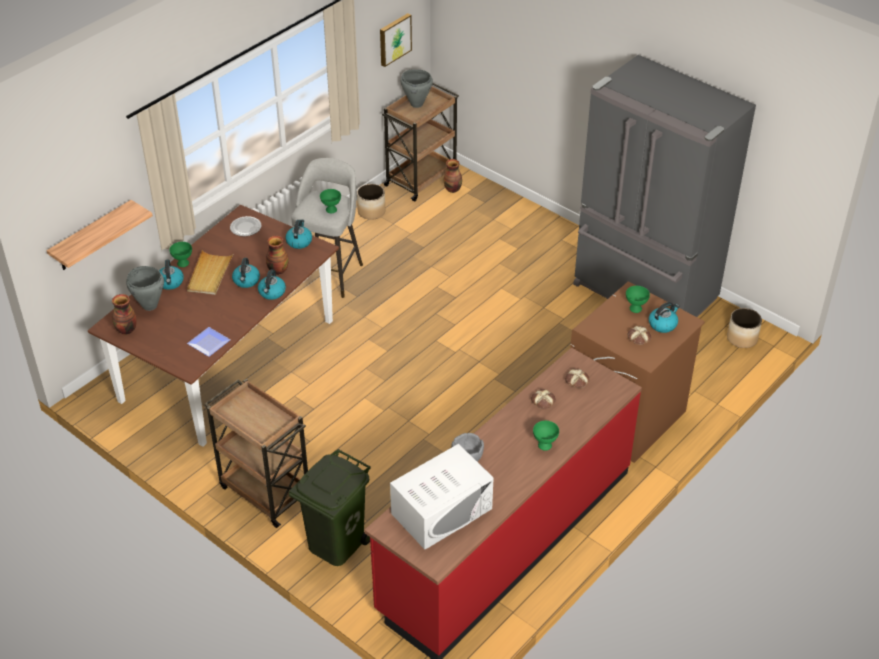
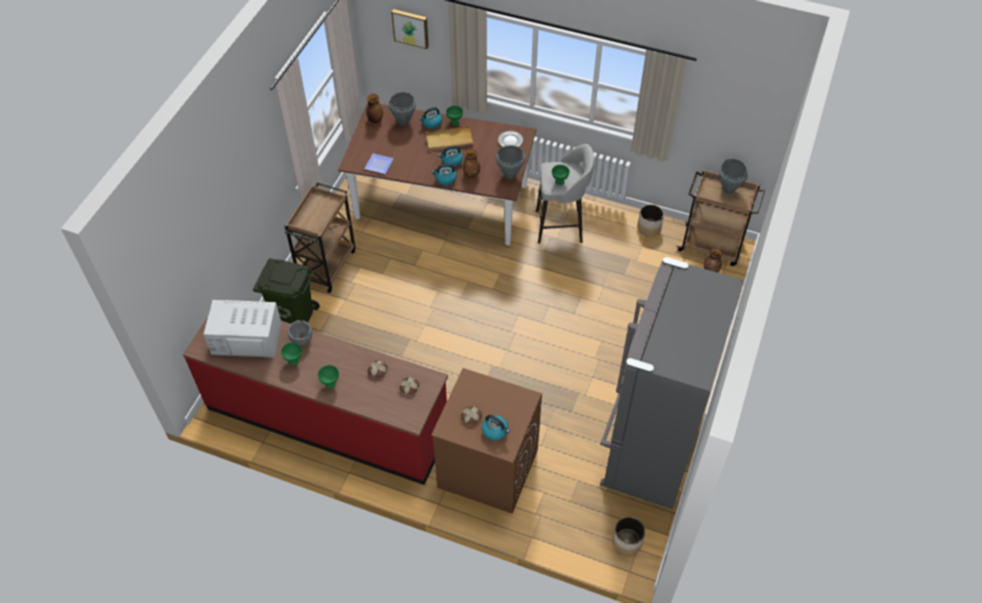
camera: 70 degrees right, 10 degrees up
shelf [46,200,153,270] -> none
kettle [285,220,312,249] -> grey cooking pot [496,145,525,179]
picture [380,13,412,67] -> picture moved to [391,9,429,49]
white microwave [390,444,494,550] -> white microwave turned 150 degrees clockwise [203,300,282,358]
green bowl [626,286,650,313] -> green bowl moved to [281,342,302,365]

